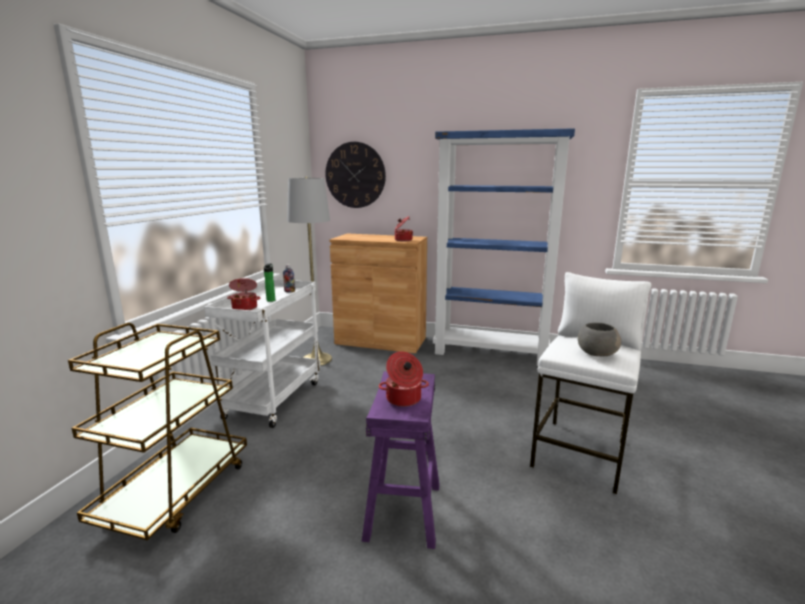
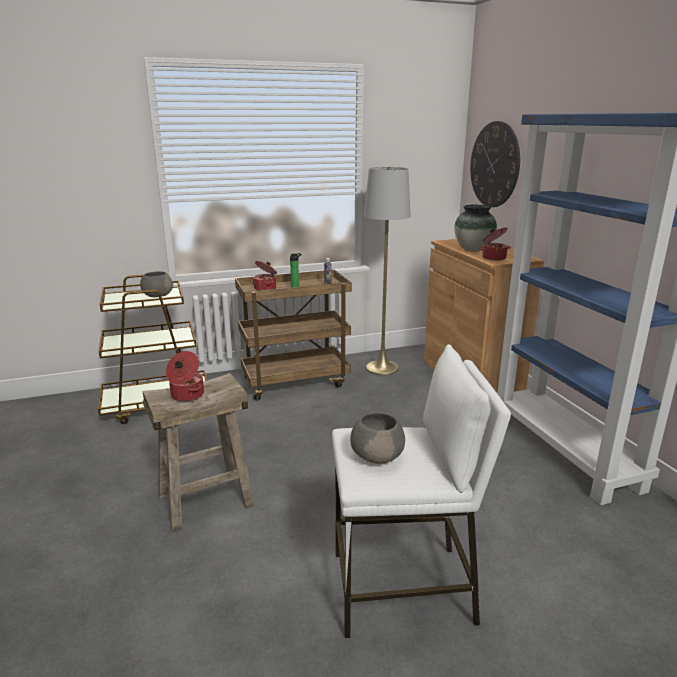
camera: 55 degrees right, 5 degrees up
white cart [204,279,320,428] -> brown cart [235,270,351,401]
purple stool [362,371,440,549] -> beige stool [143,373,255,533]
none -> grey bowl [140,271,173,297]
none -> vase [454,205,497,252]

